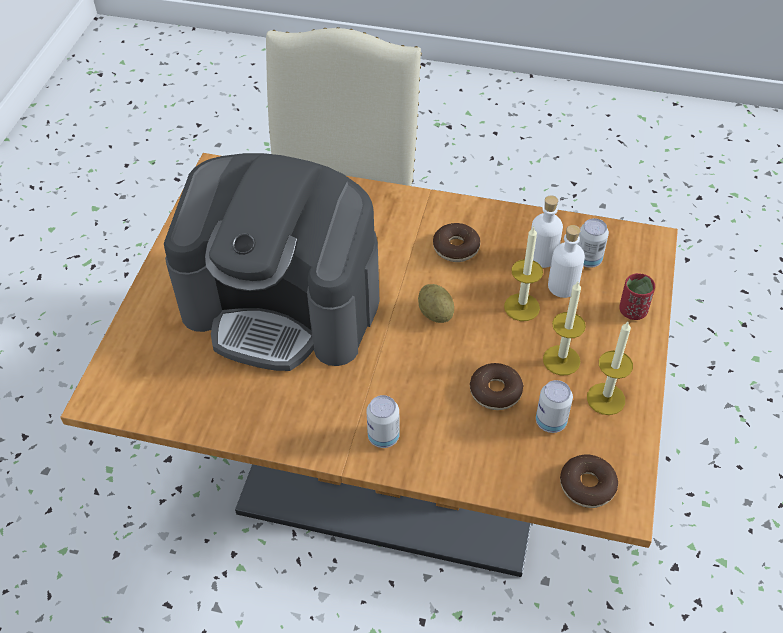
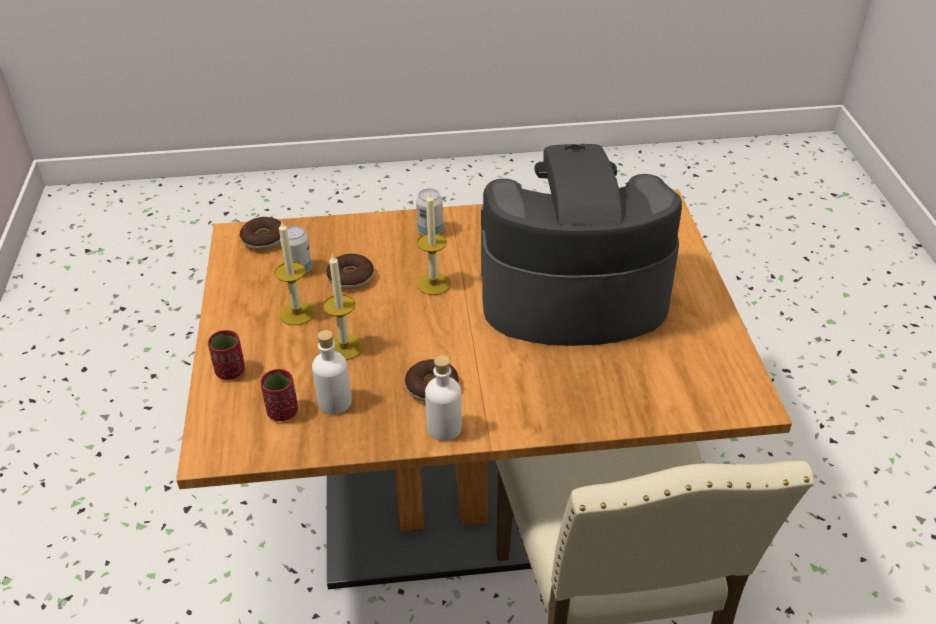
camera: 160 degrees right, 10 degrees down
potato [418,284,454,323] -> none
white bottle [548,225,585,298] -> white bottle moved to [425,355,462,441]
can [577,218,609,268] -> red cup [260,369,298,421]
candle [587,322,633,415] -> candle moved to [417,191,451,295]

